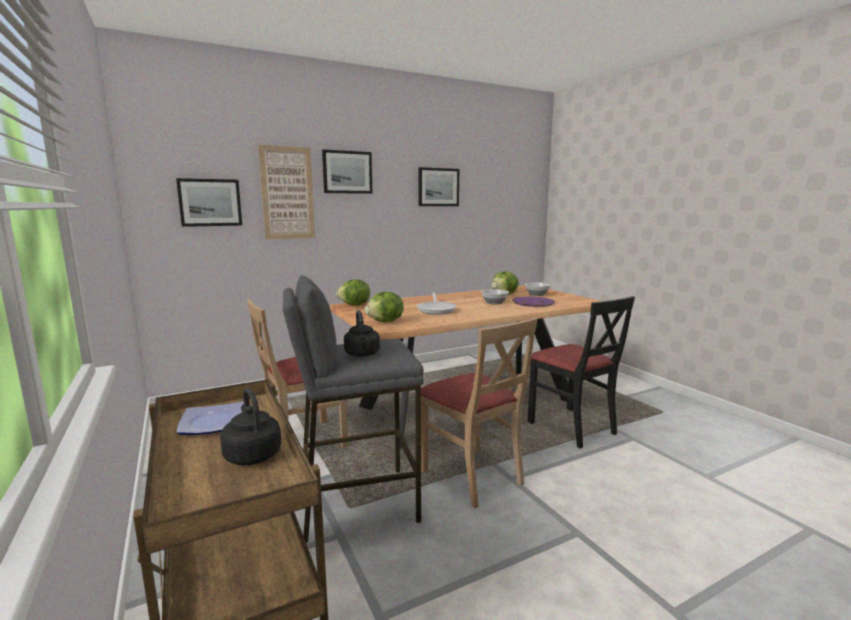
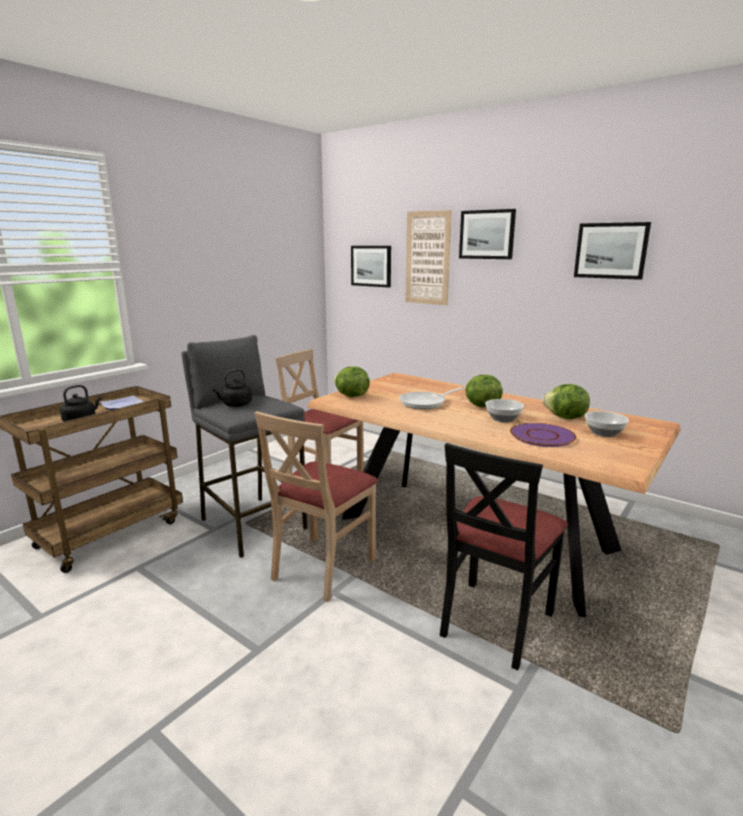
camera: 65 degrees right, 5 degrees up
lettuce [336,279,370,306] -> lettuce moved to [465,375,503,407]

